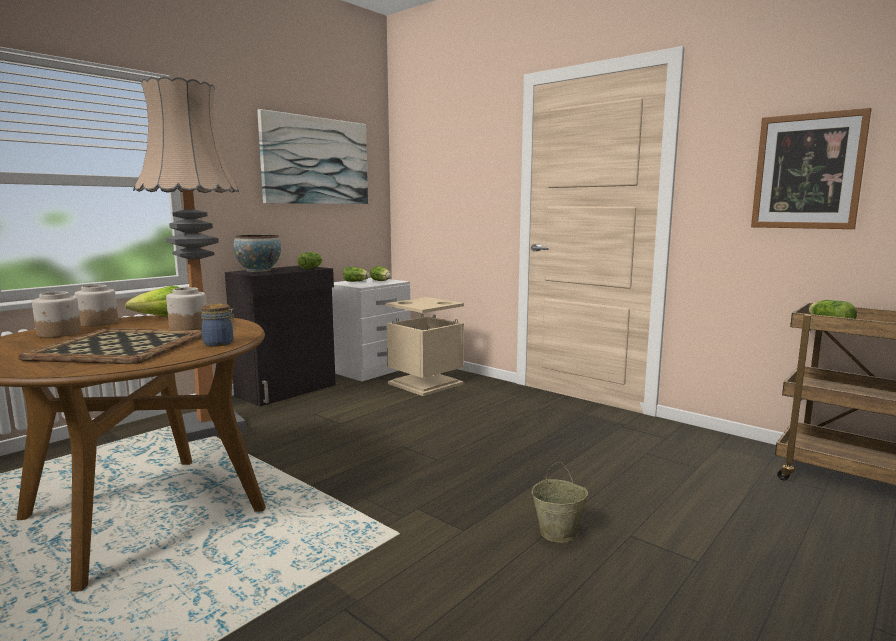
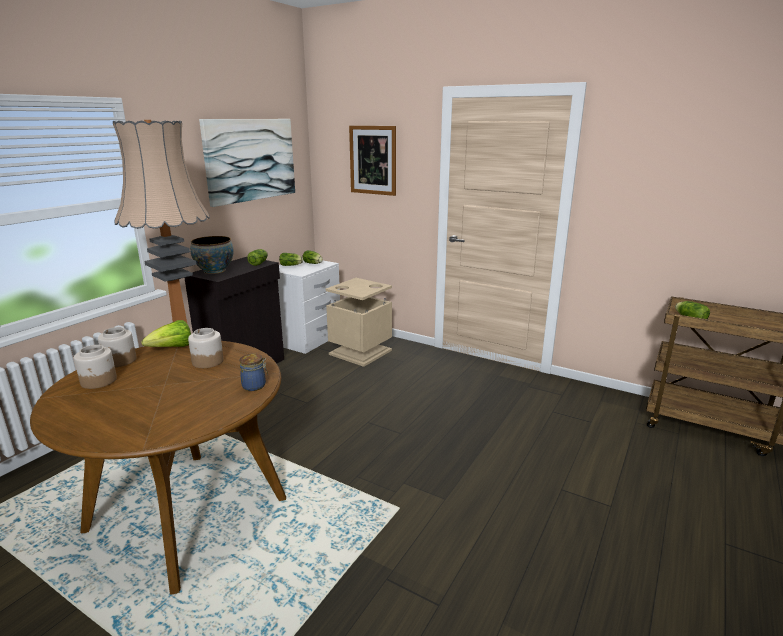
camera: 10 degrees left, 10 degrees up
tray [18,328,202,364] -> none
beige bucket [532,462,588,543] -> none
picture [751,108,872,229] -> picture moved to [349,126,396,196]

